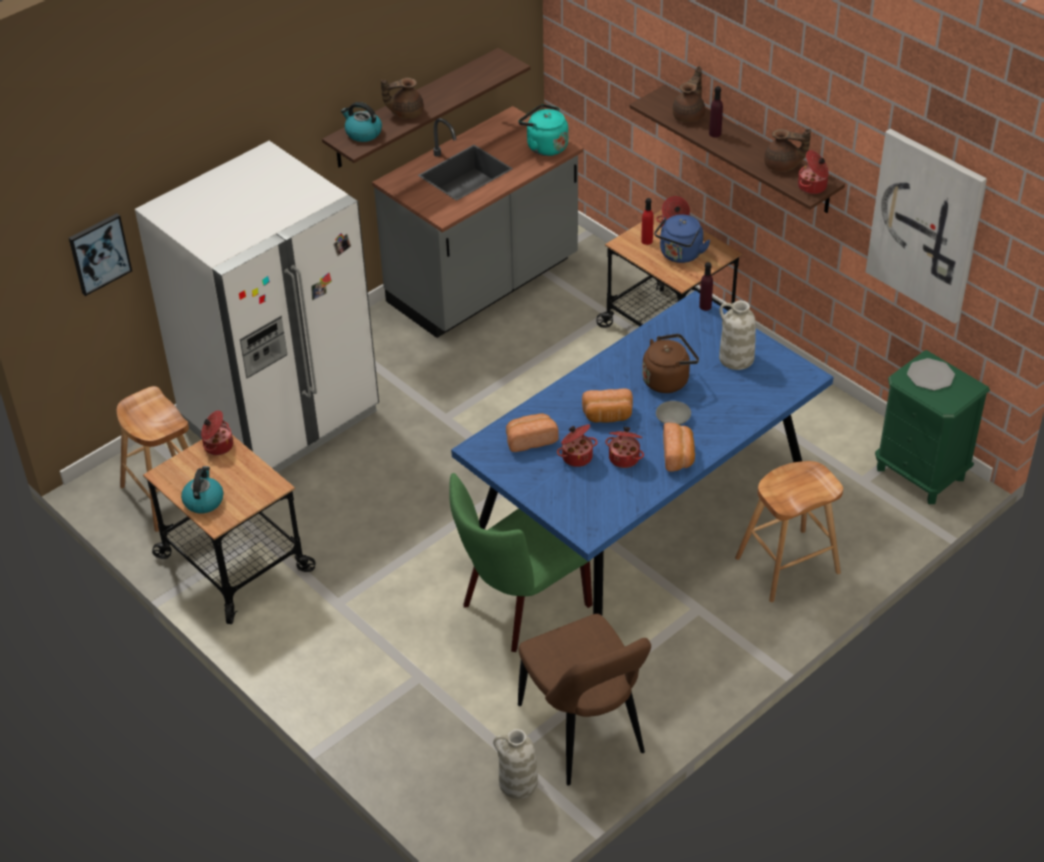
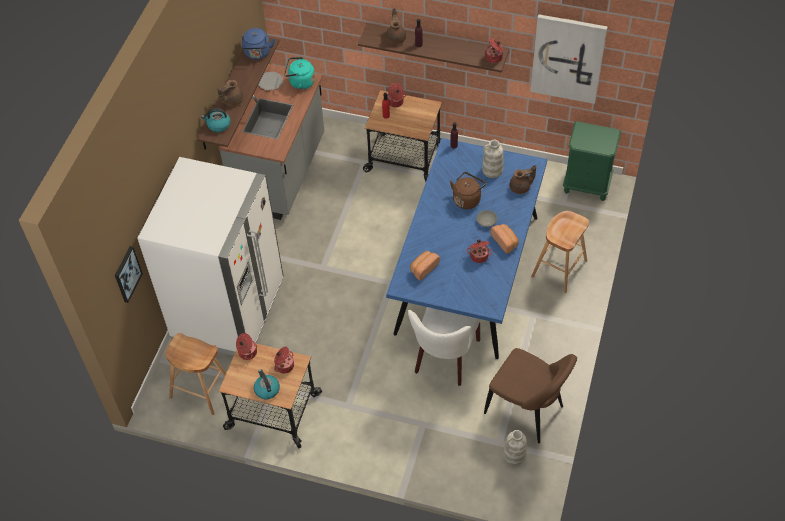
camera: 30 degrees left, 10 degrees up
green chair [449,473,593,652] -> white chair [408,307,481,386]
cooking pot [557,424,598,467] -> cooking pot moved to [274,347,294,373]
bread [582,388,633,423] -> none
blue kettle [655,215,711,263] -> blue kettle moved to [241,28,275,60]
brown teapot [764,129,811,172] -> brown teapot moved to [510,165,536,194]
plate [907,358,955,390] -> plate moved to [258,72,283,90]

